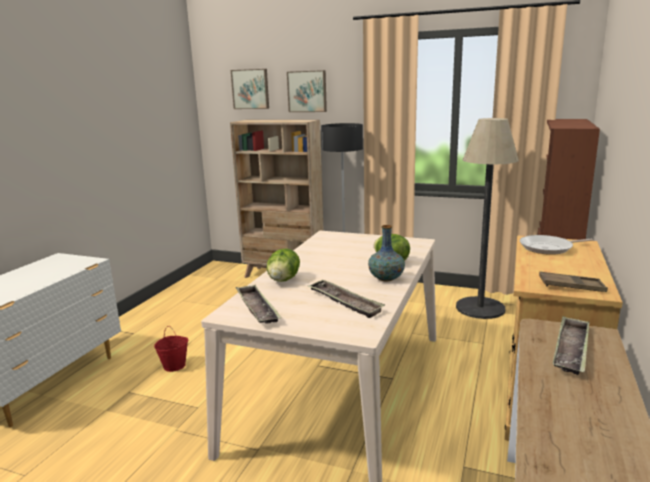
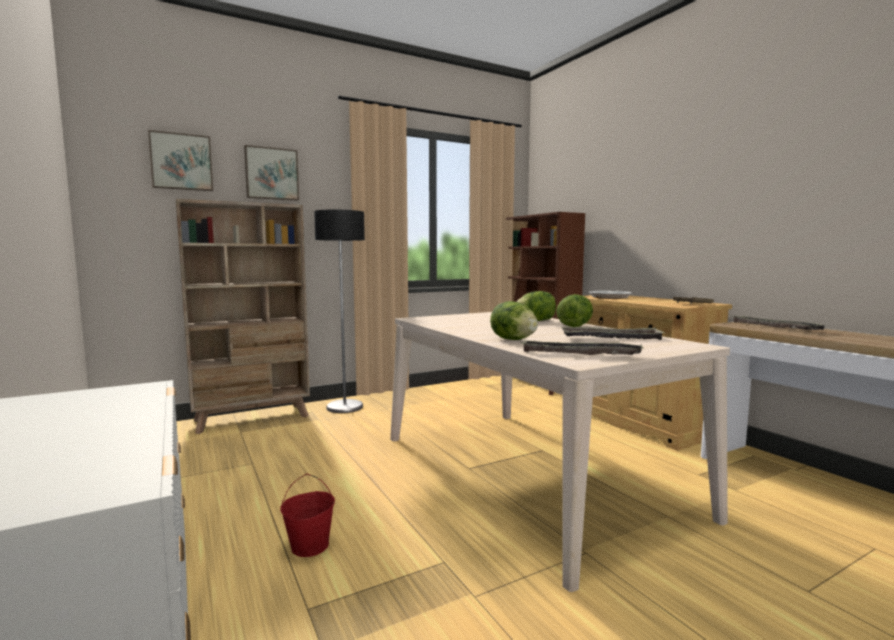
camera: 50 degrees left, 10 degrees down
vase [368,225,405,281] -> lettuce [556,294,593,327]
floor lamp [456,118,519,319] -> none

